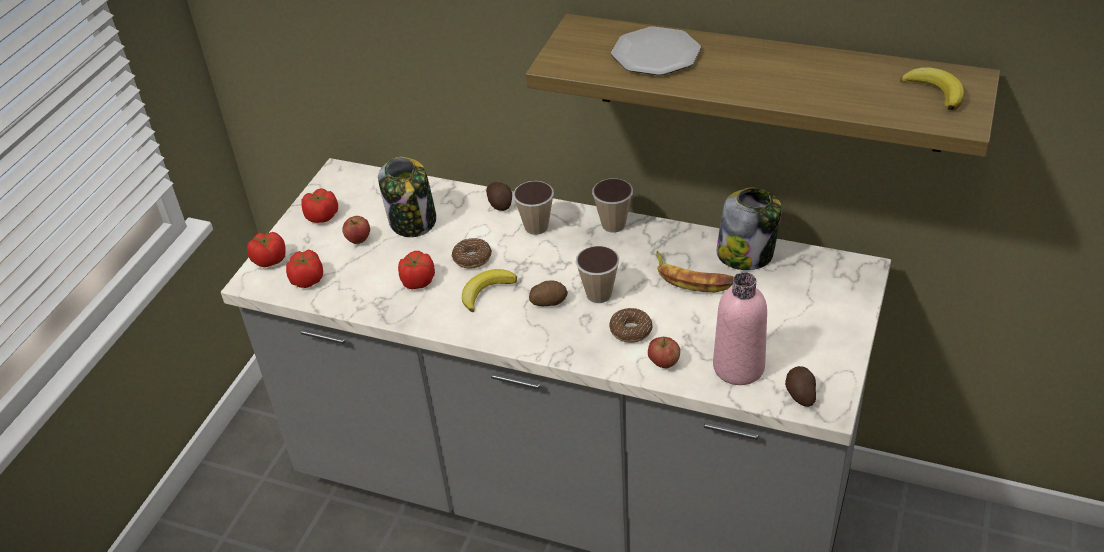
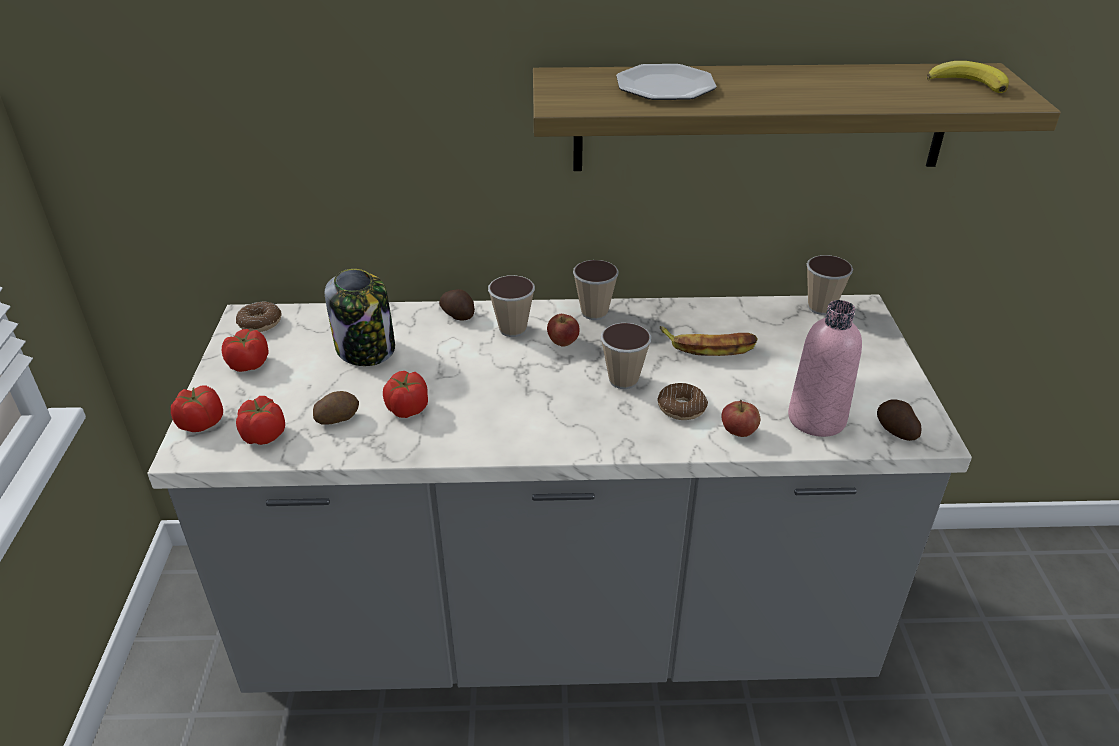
camera: 25 degrees left, 5 degrees down
apple [342,216,370,244] -> apple moved to [547,314,579,347]
donut [451,238,492,269] -> donut moved to [236,302,282,332]
banana [462,269,517,312] -> none
potato [529,281,568,306] -> potato moved to [313,391,359,425]
jar [716,187,782,270] -> none
none -> cup [806,255,853,315]

